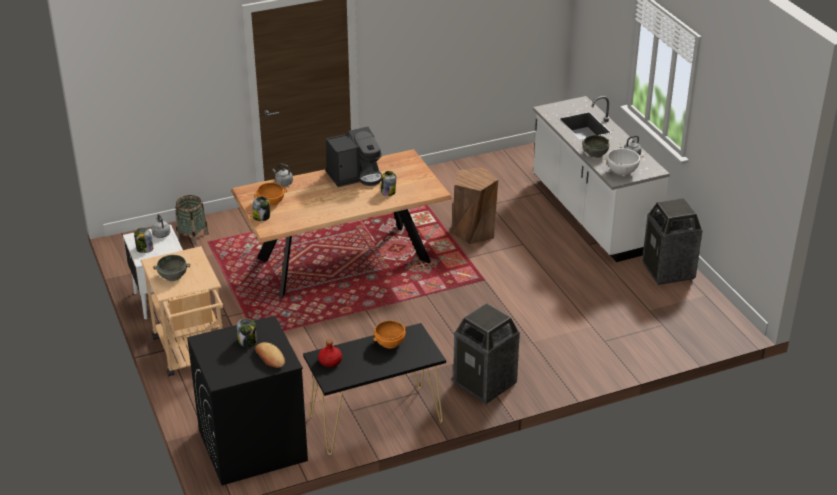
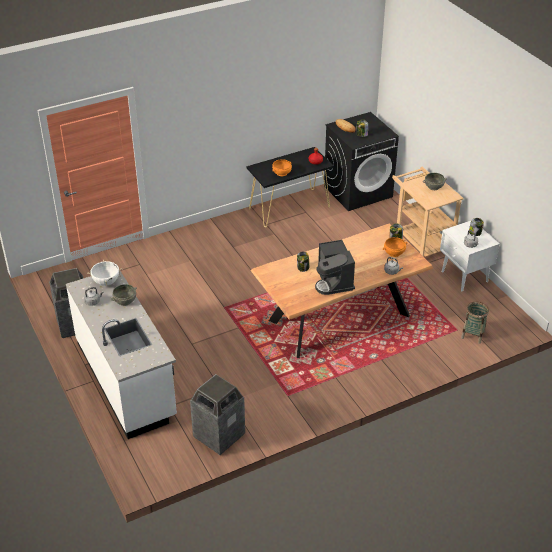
camera: 175 degrees right, 5 degrees up
coffee machine [325,127,382,187] -> coffee machine turned 75 degrees counterclockwise [315,240,355,295]
brown stool [451,167,498,244] -> none
trash can [453,303,520,404] -> trash can moved to [190,374,245,455]

